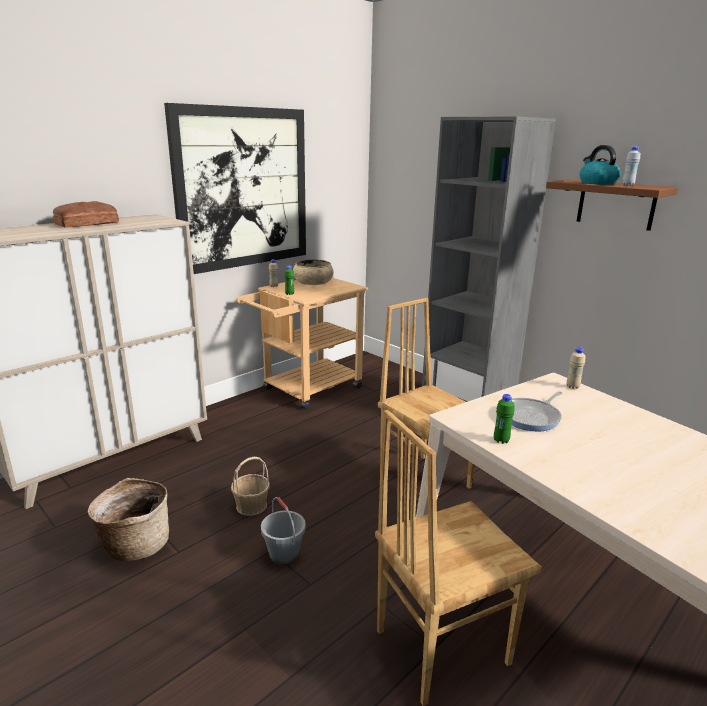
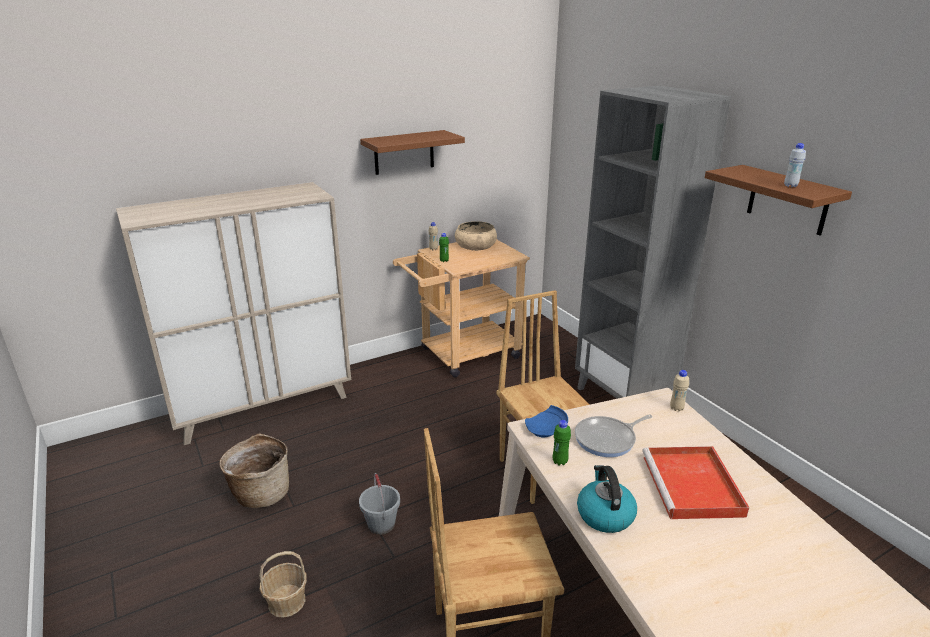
camera: 15 degrees right, 5 degrees up
bread [53,201,119,227] -> none
picture [164,103,306,274] -> brown shelf [360,130,465,175]
basket [231,457,270,516] -> basket moved to [259,551,307,618]
kettle [580,145,621,185] -> kettle moved to [577,465,637,533]
none -> blue plate [525,405,568,437]
none -> red tray [642,446,749,519]

